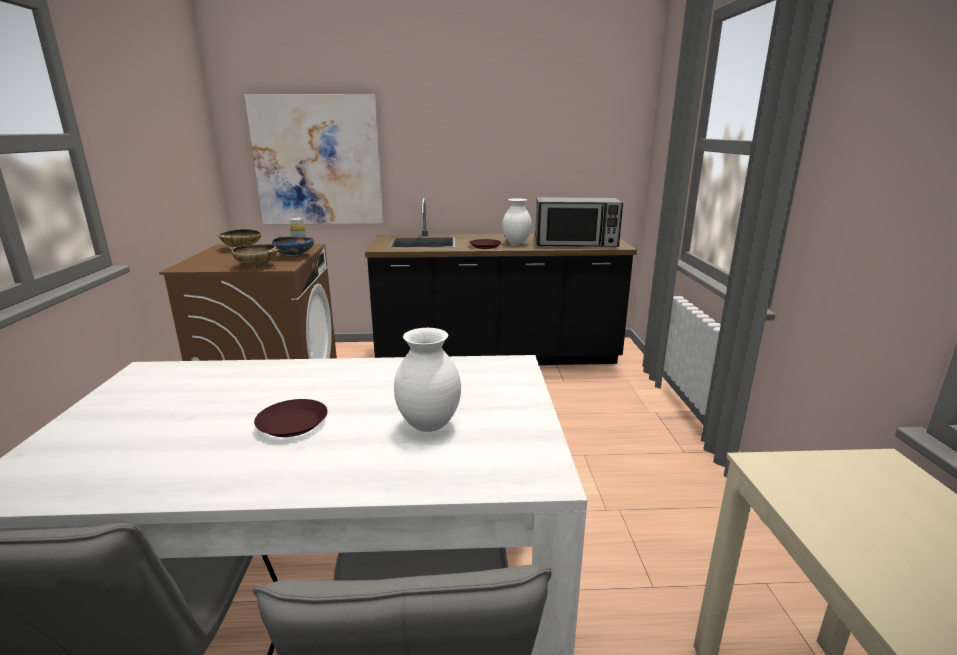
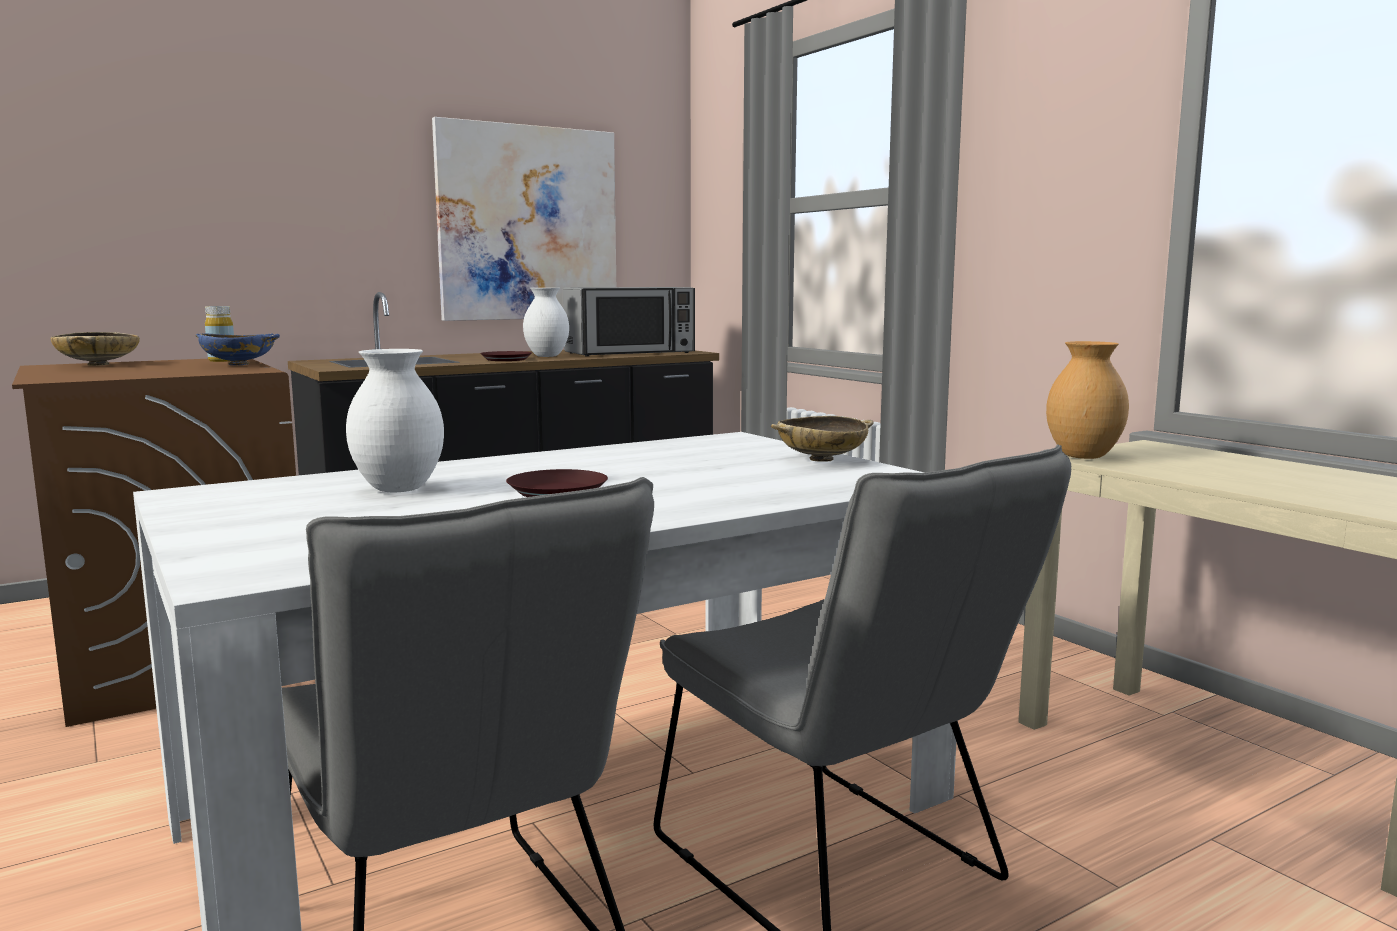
camera: 30 degrees left, 10 degrees down
beige bowl [229,244,279,267] -> beige bowl moved to [771,416,874,462]
picture [244,94,384,224] -> picture moved to [432,117,616,321]
white vase [394,328,461,432] -> white vase moved to [346,349,444,492]
none -> brown vase [1046,341,1129,459]

